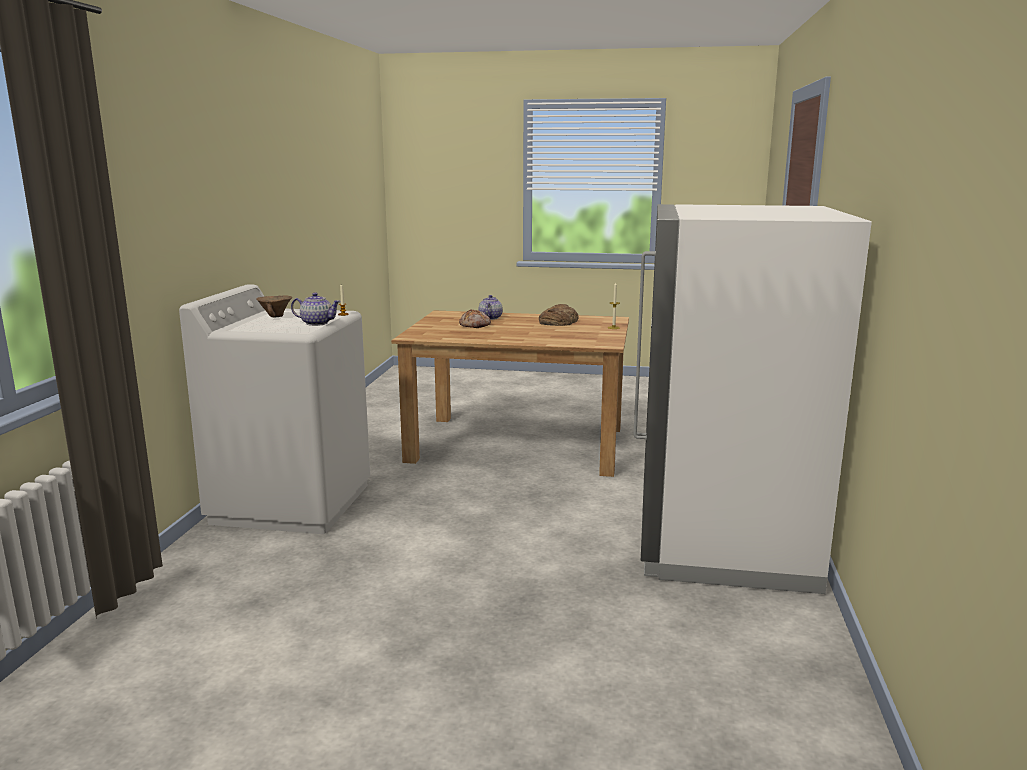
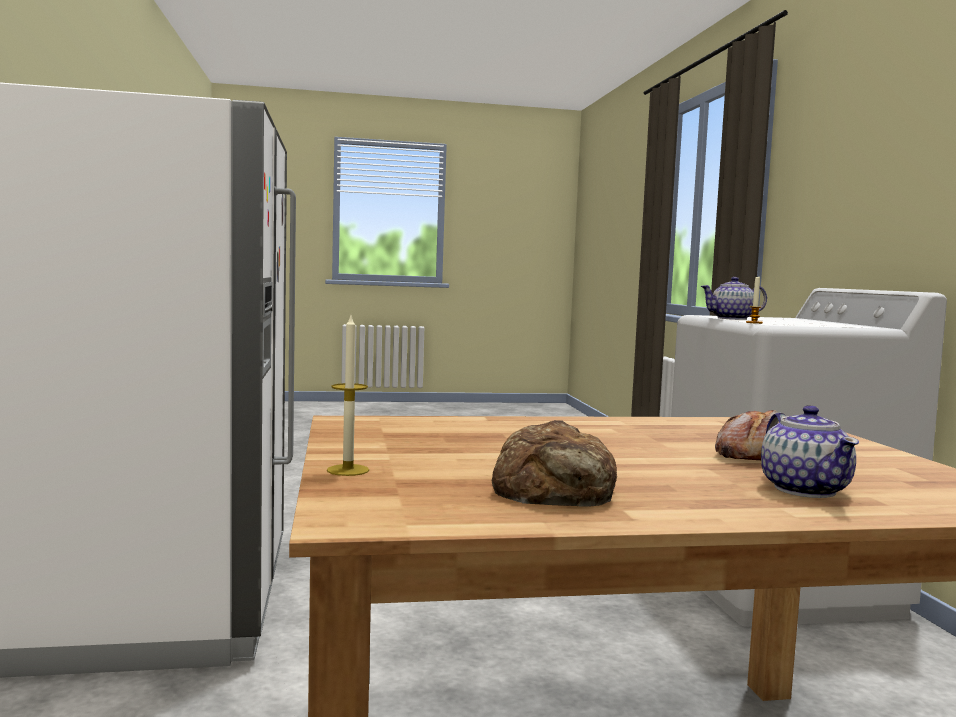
camera: 160 degrees right, 10 degrees down
brown bowl [256,295,292,317] -> none

